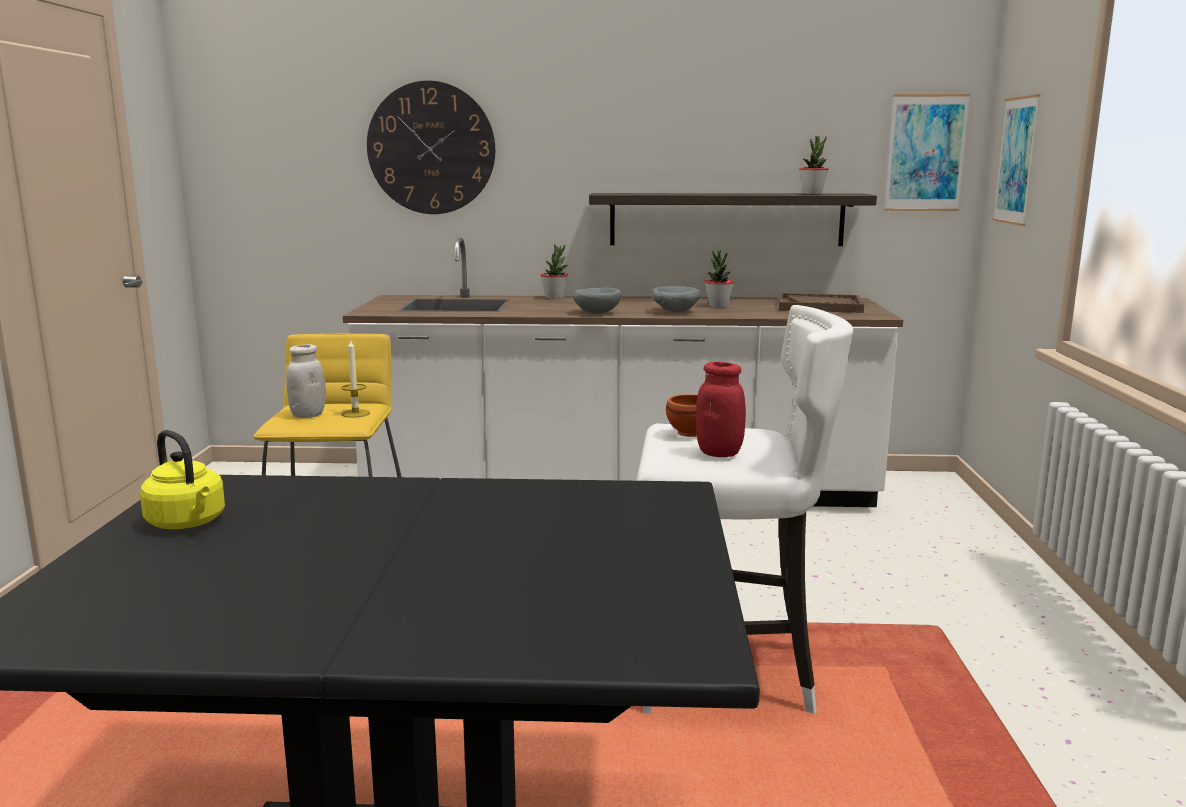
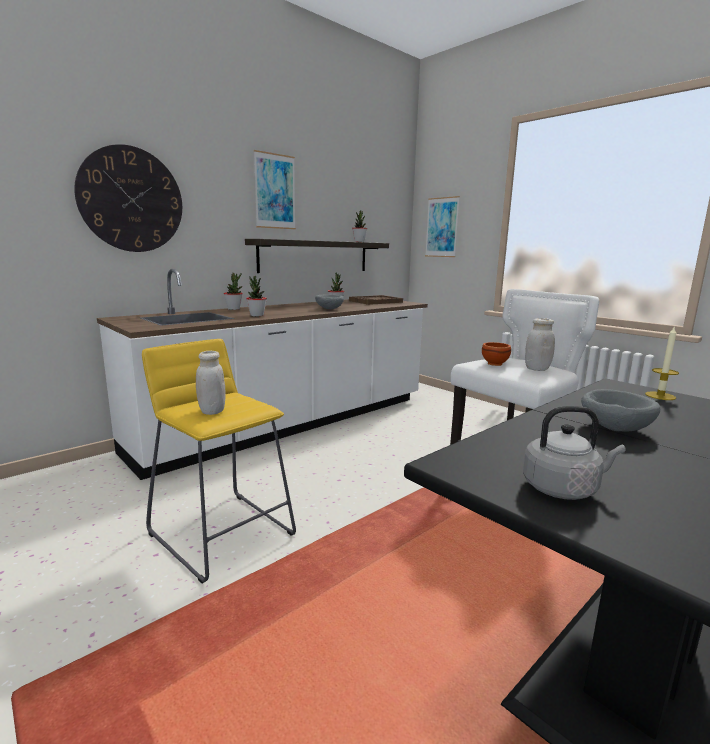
camera: 45 degrees left, 0 degrees up
yellow kettle [140,430,225,529] -> grey kettle [523,406,625,500]
candle [341,340,370,418] -> candle moved to [645,327,679,400]
grey bowl [573,288,622,314] -> grey bowl moved to [581,389,660,432]
red jar [696,362,746,457] -> white jar [525,318,555,371]
picture [884,94,970,211] -> picture moved to [254,150,296,229]
none -> potted plant [246,276,267,317]

